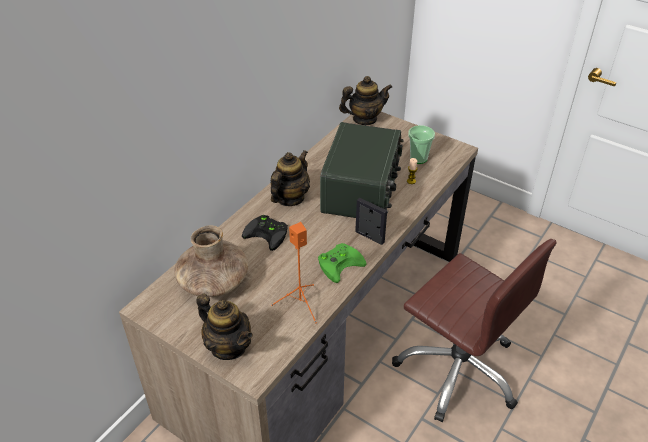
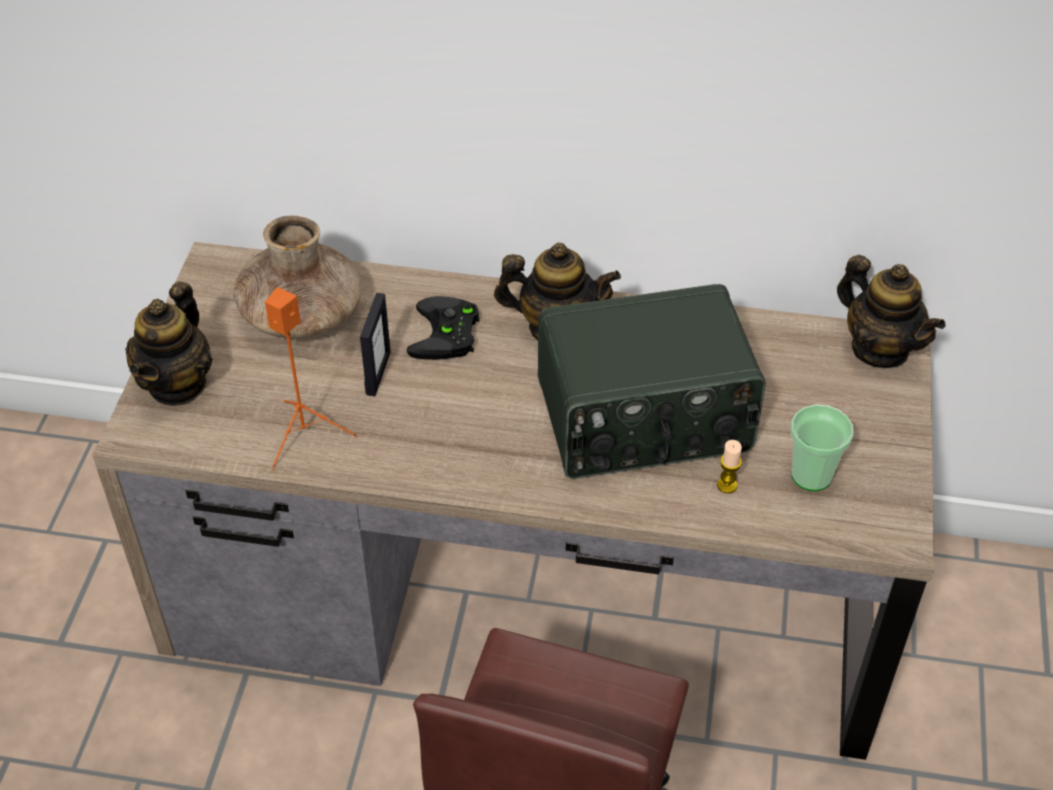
camera: 65 degrees right, 5 degrees up
green game controller [318,243,366,283] -> none
picture frame [355,198,387,245] -> picture frame moved to [360,293,391,396]

